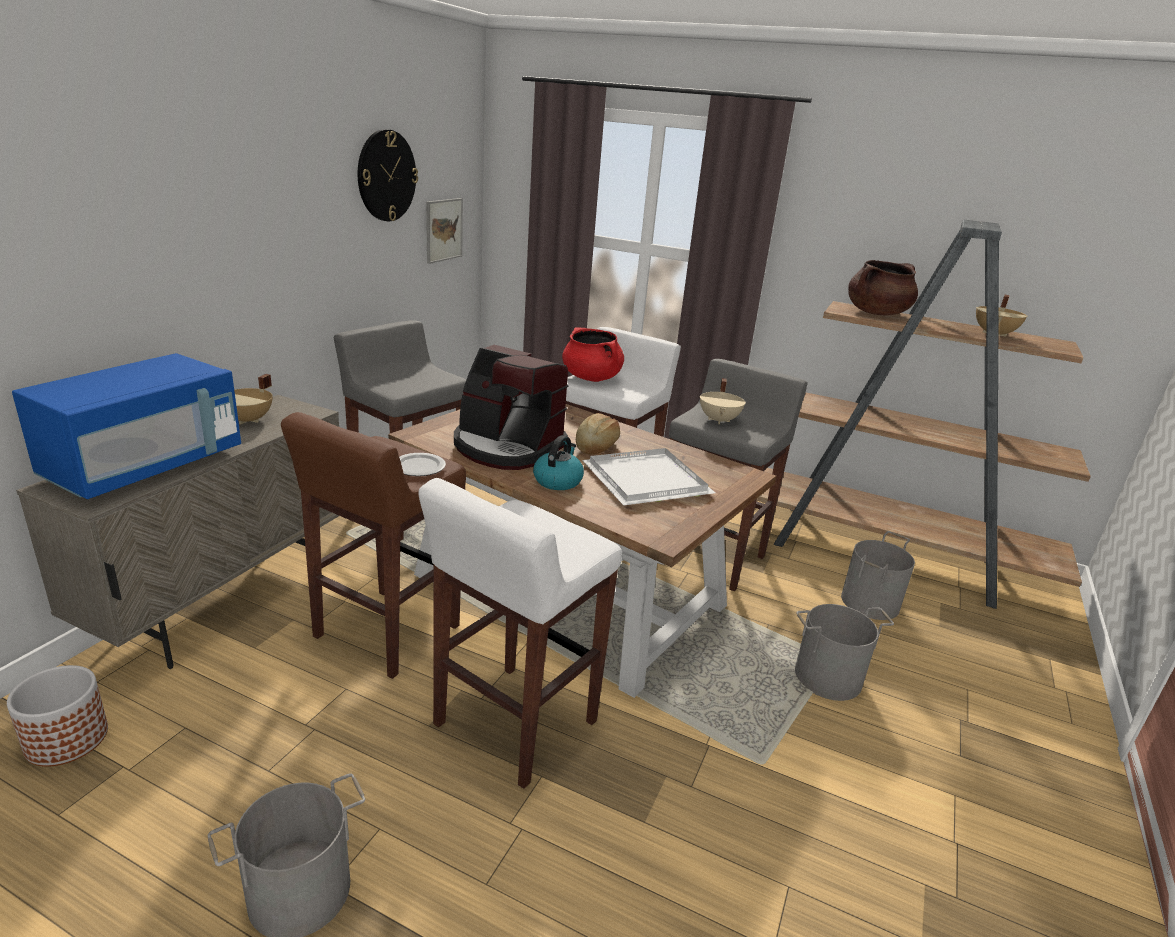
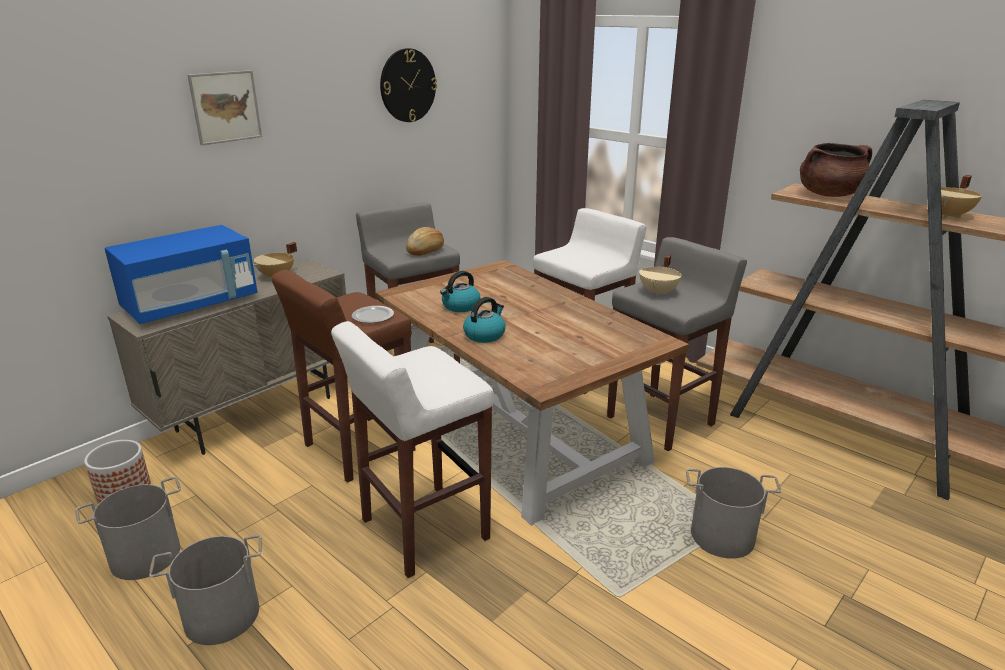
camera: 20 degrees right, 0 degrees up
picture [426,198,463,264] -> picture moved to [187,70,262,145]
coffee machine [454,345,568,470] -> kettle [440,271,481,312]
red cooking pot [562,327,624,382] -> none
bread [576,413,620,455] -> bread moved to [406,227,444,256]
white tray [582,448,715,506] -> none
grey bucket [841,531,915,620] -> grey bucket moved to [76,477,181,580]

